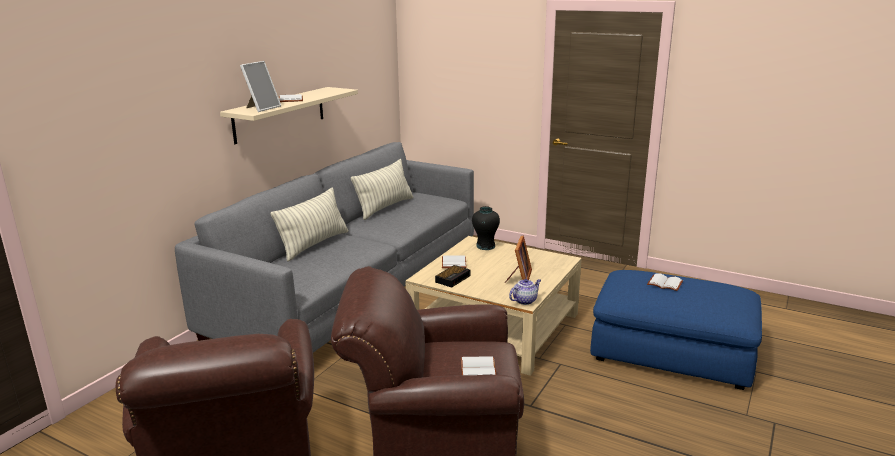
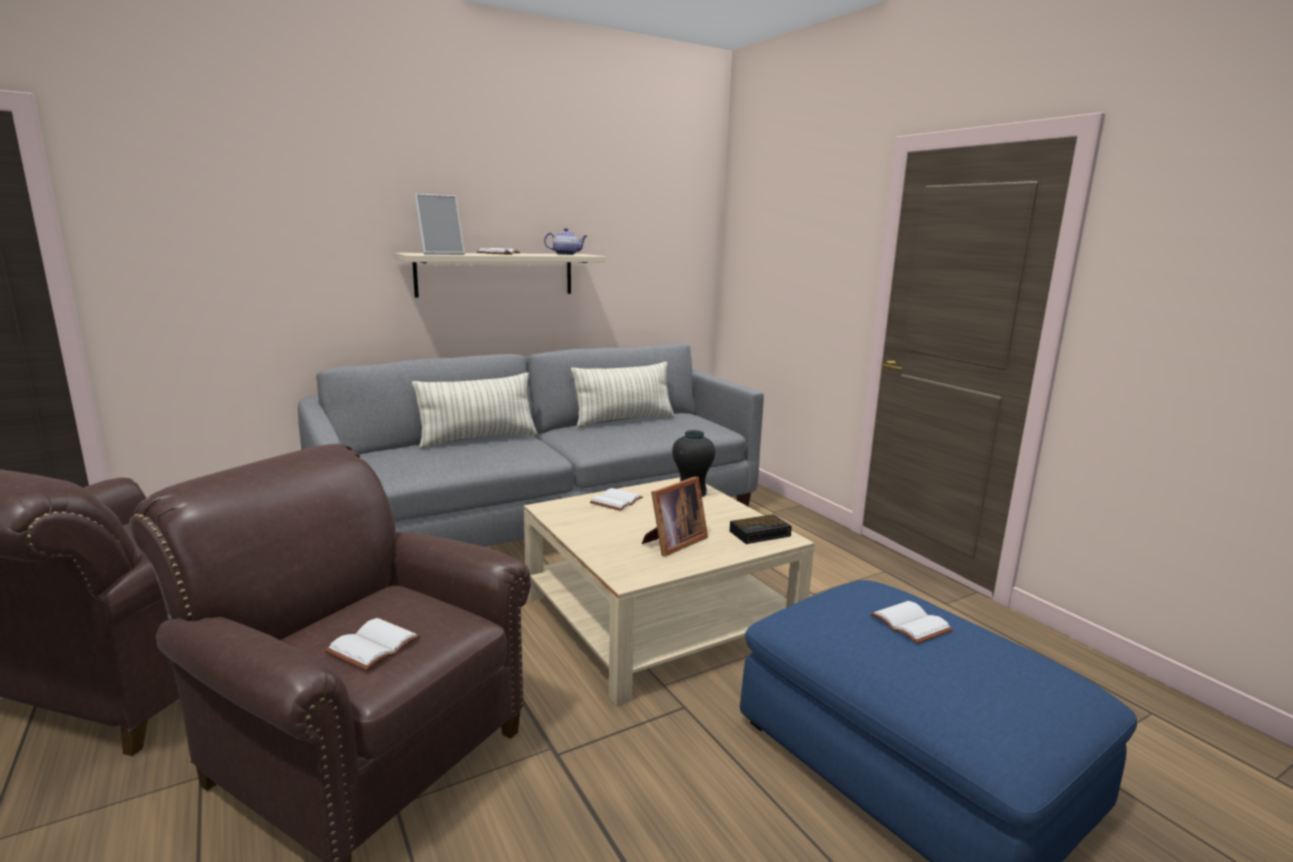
camera: 30 degrees right, 5 degrees down
alarm clock [435,265,471,288] -> alarm clock moved to [730,514,792,544]
teapot [509,279,541,305] -> teapot moved to [544,228,587,255]

